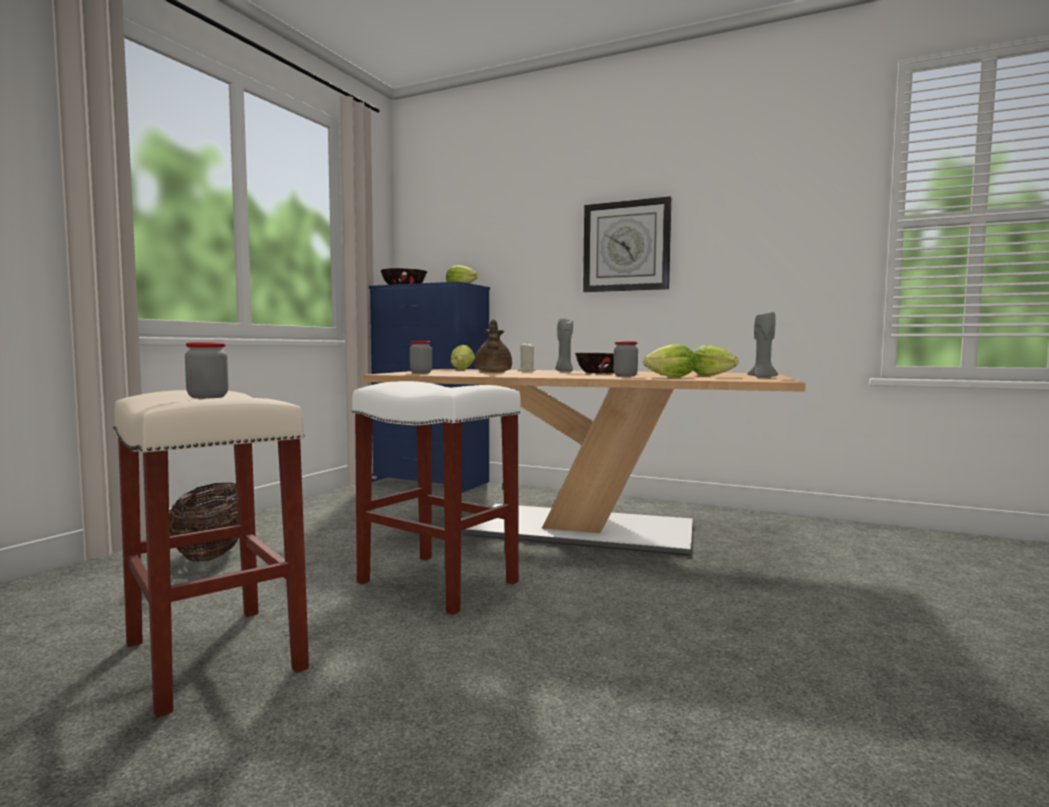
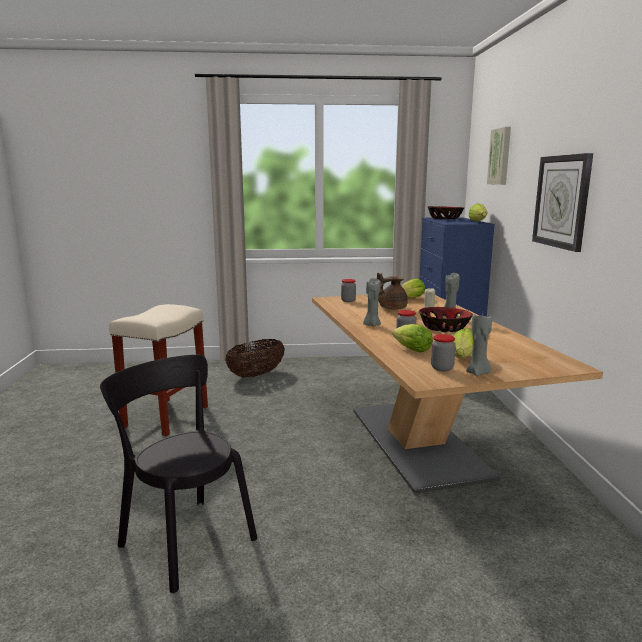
camera: 60 degrees right, 10 degrees up
jar [185,342,228,399] -> jar moved to [431,334,456,371]
white stool [352,381,521,615] -> none
none -> black chair [100,355,257,593]
none -> grey candle [363,278,381,327]
none -> picture [487,127,511,185]

